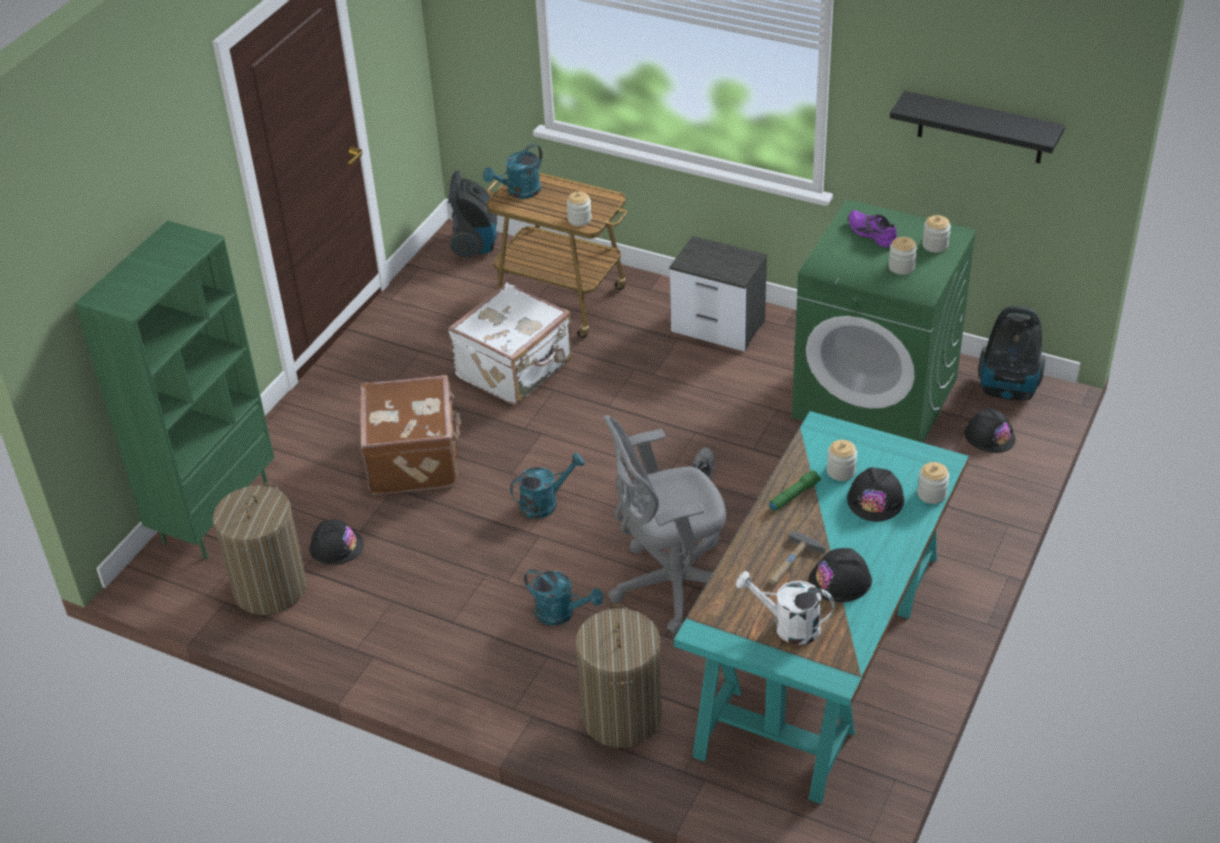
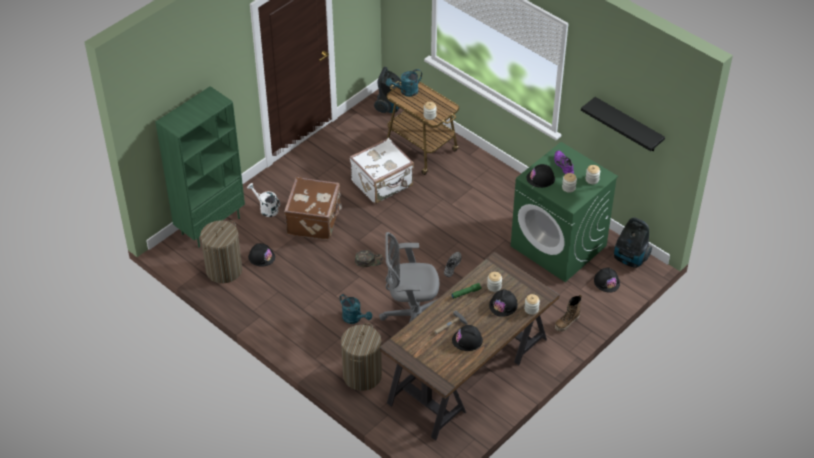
camera: 15 degrees right, 5 degrees up
turquoise watering can [510,453,585,519] -> green cap [355,250,384,267]
nightstand [669,236,767,351] -> none
turquoise desk [674,411,969,804] -> brown desk [380,252,560,441]
white watering can [736,571,834,645] -> white watering can moved to [247,183,280,217]
none -> black hard hat [527,164,555,188]
none -> boot [555,295,582,332]

